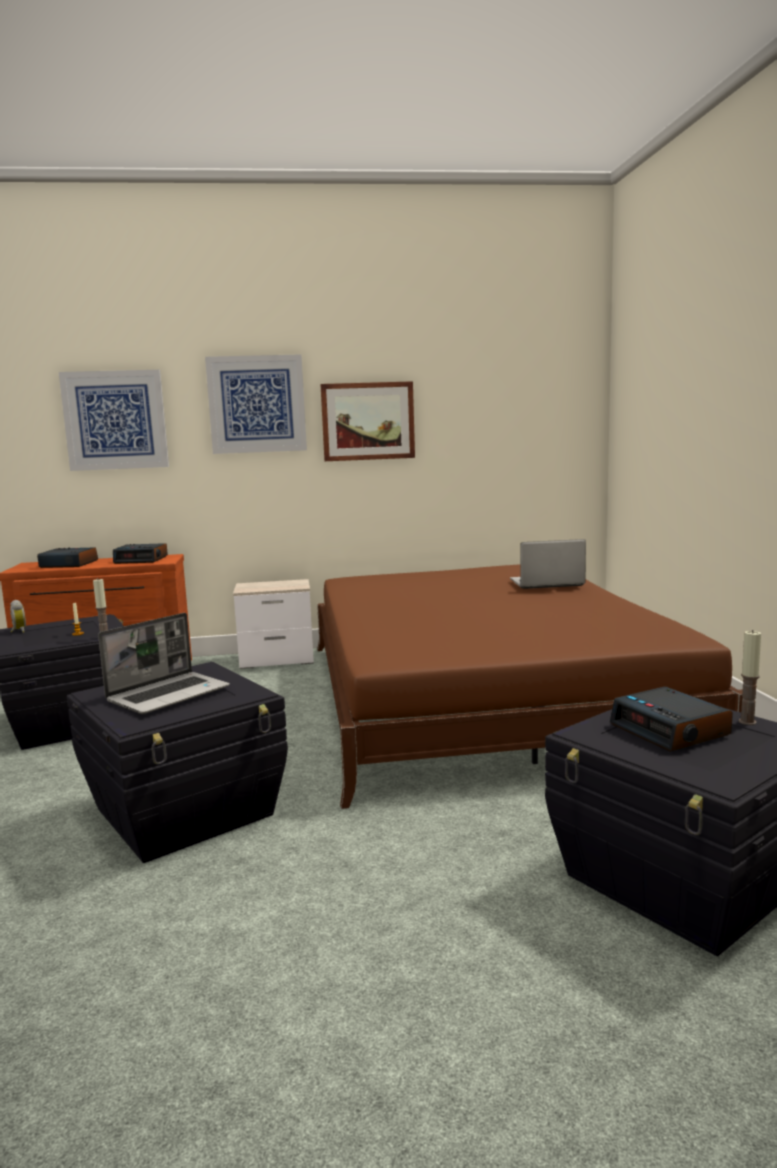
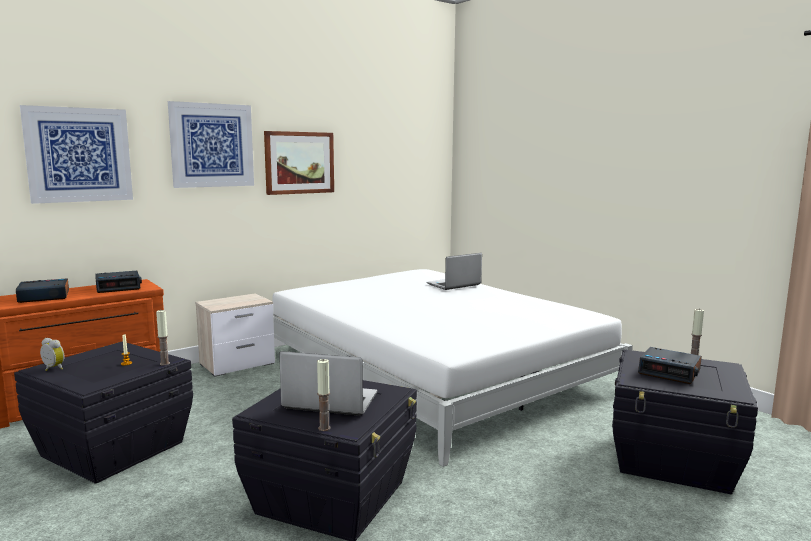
camera: 30 degrees left, 0 degrees up
laptop [98,613,230,714] -> laptop turned 90 degrees counterclockwise [279,351,377,416]
brown bed [317,564,743,809] -> white bed [272,269,633,467]
none -> candle [317,359,331,431]

